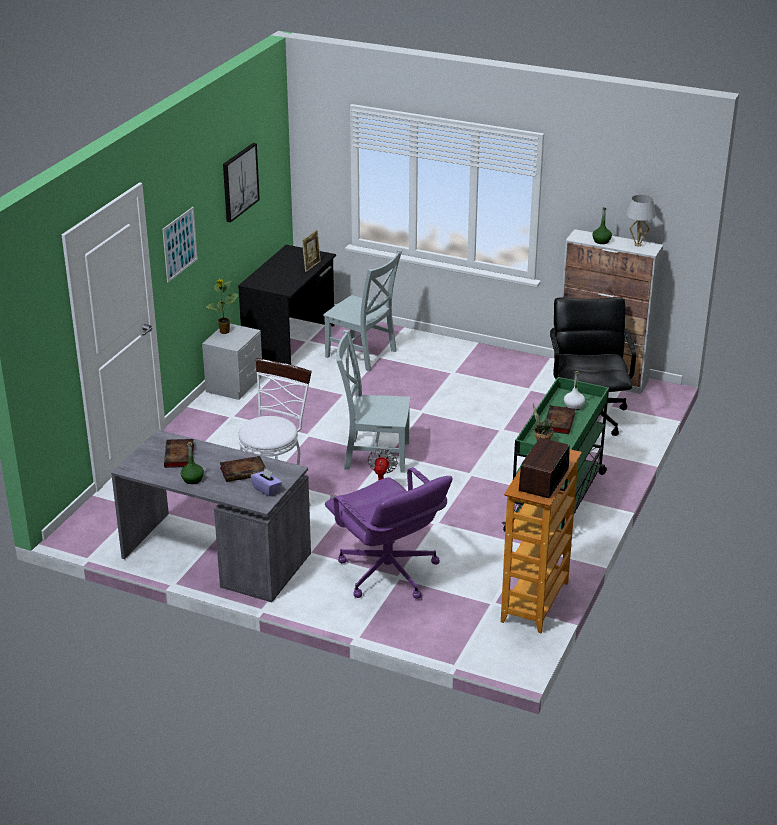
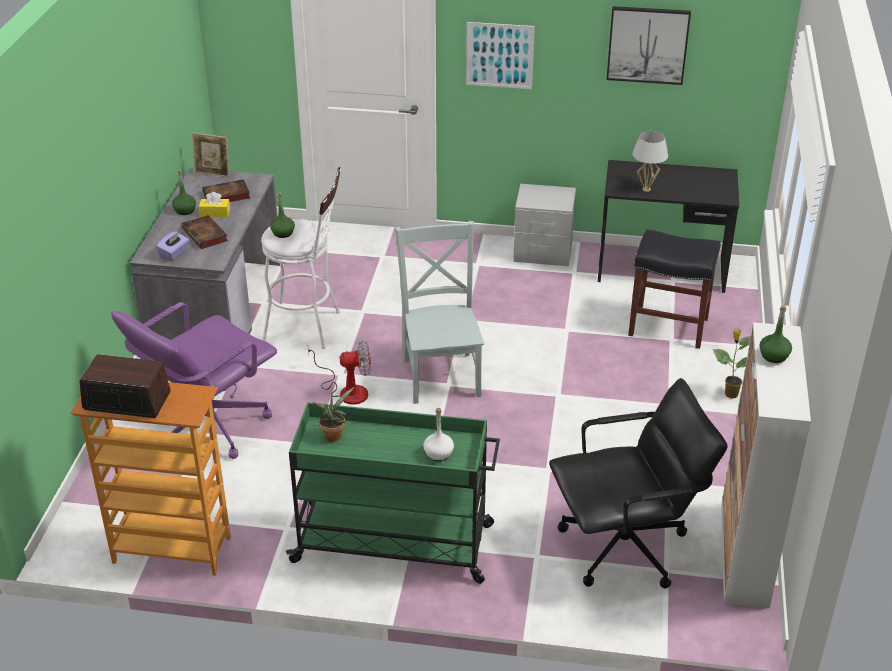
camera: 75 degrees right, 5 degrees up
potted plant [205,279,238,334] -> potted plant moved to [713,329,751,398]
picture frame [302,230,321,272] -> picture frame moved to [192,132,230,177]
grey chair [323,250,402,372] -> black stool [628,229,720,349]
book [544,405,575,434] -> none
white table lamp [626,195,656,246] -> white table lamp moved to [632,131,668,192]
none -> yellow tissue box [199,192,230,217]
none -> green bottle [270,192,295,238]

